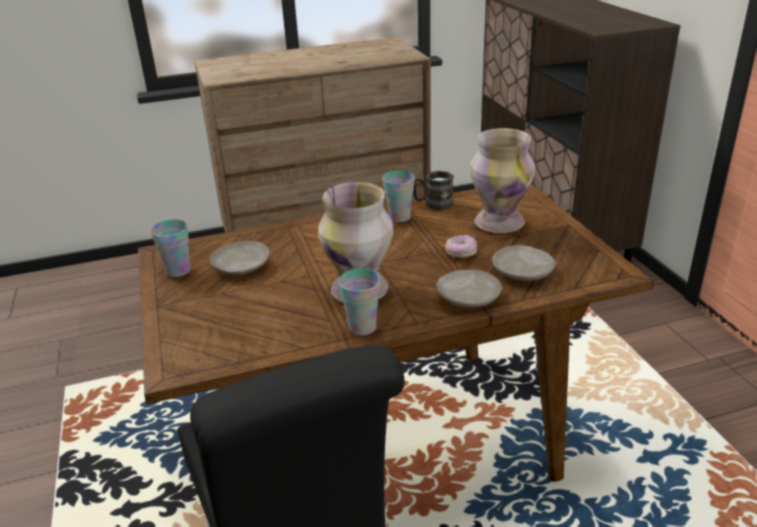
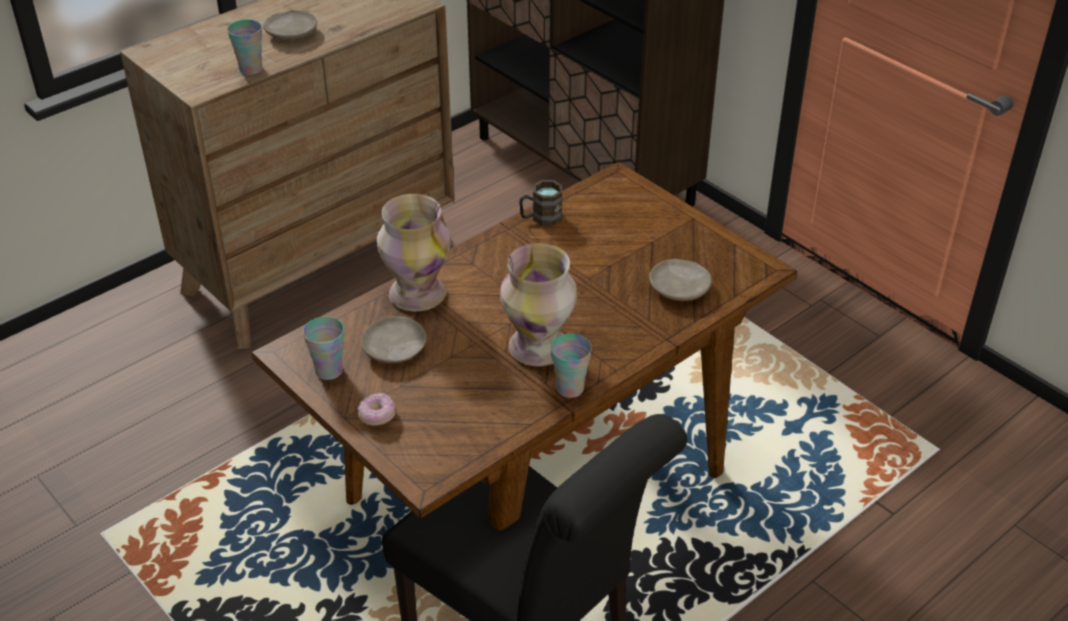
camera: 25 degrees left, 10 degrees up
cup [383,171,415,222] -> cup moved to [227,19,263,75]
beige plate [437,270,502,308] -> beige plate moved to [263,10,317,40]
donut [445,235,477,258] -> donut moved to [358,393,395,426]
vase [470,128,535,233] -> vase moved to [377,194,451,311]

